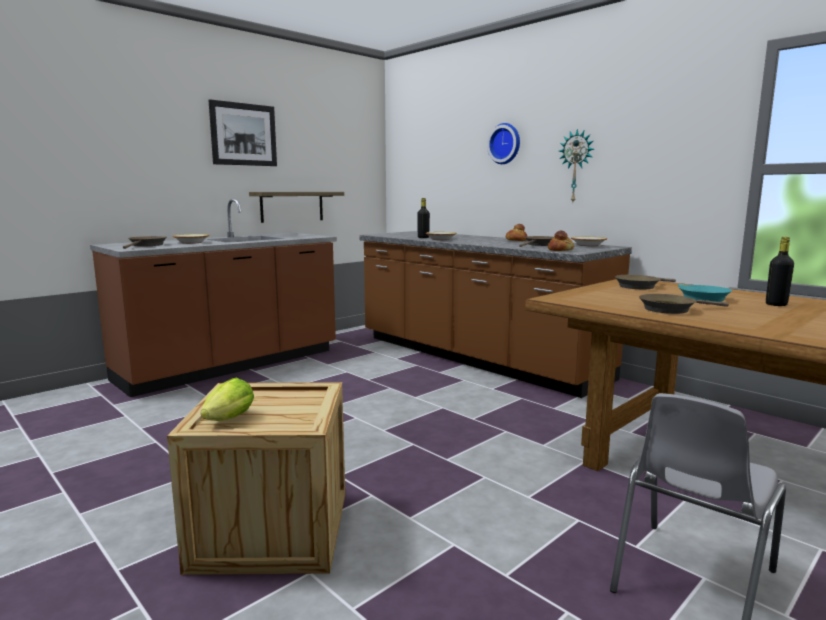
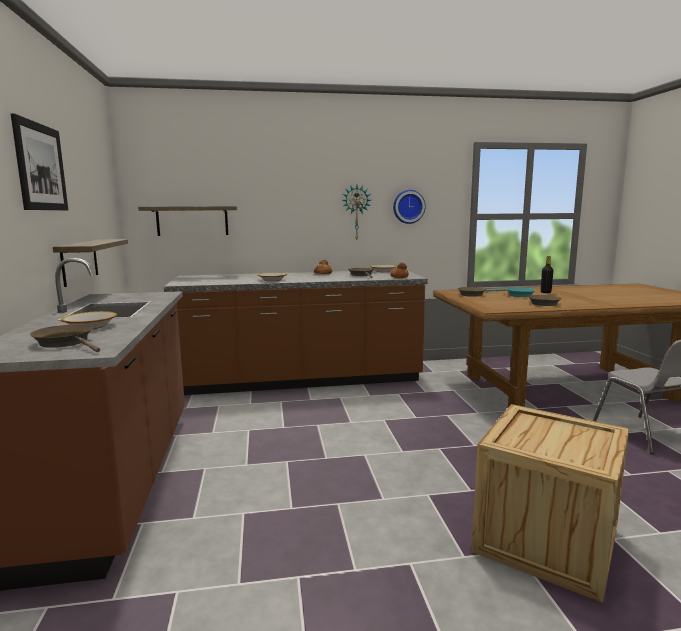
camera: 55 degrees left, 0 degrees up
lettuce [201,378,254,421] -> none
black bottle [417,198,430,238] -> none
wall clock [487,123,520,164] -> wall clock moved to [393,190,426,224]
none -> shelf [138,206,238,236]

